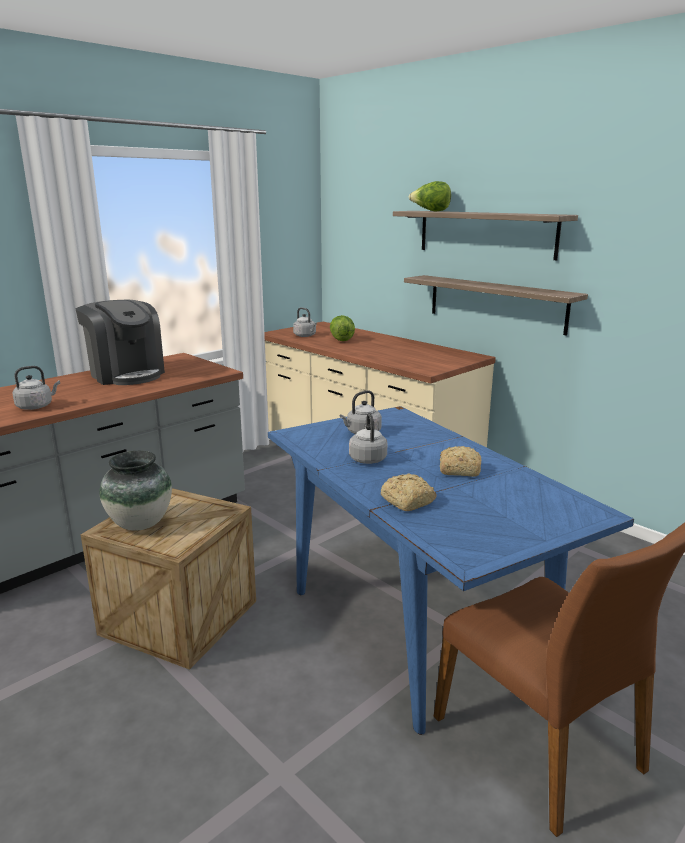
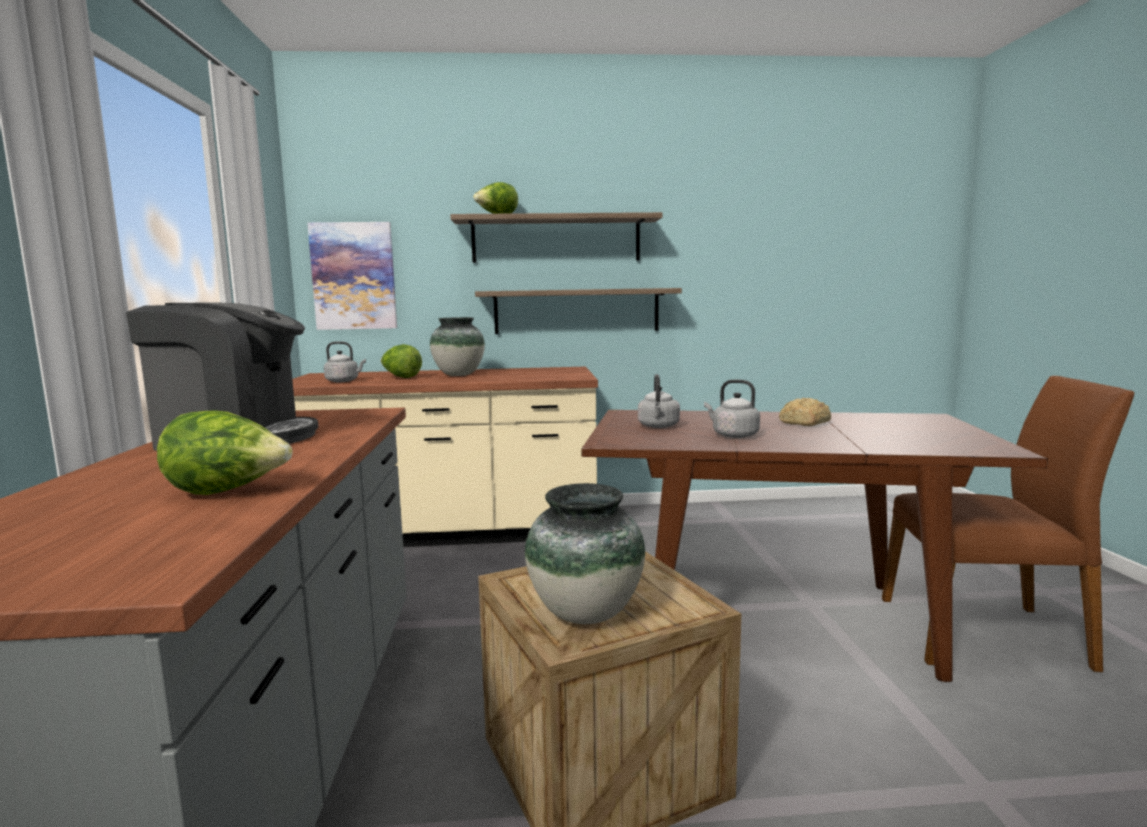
camera: 50 degrees left, 10 degrees down
grey kettle [12,366,60,410] -> lettuce [157,410,292,495]
blue dining table [268,406,634,735] -> brown dining table [581,410,1048,682]
bread [381,474,436,511] -> none
none -> picture [307,222,397,330]
none -> vase [430,317,485,376]

